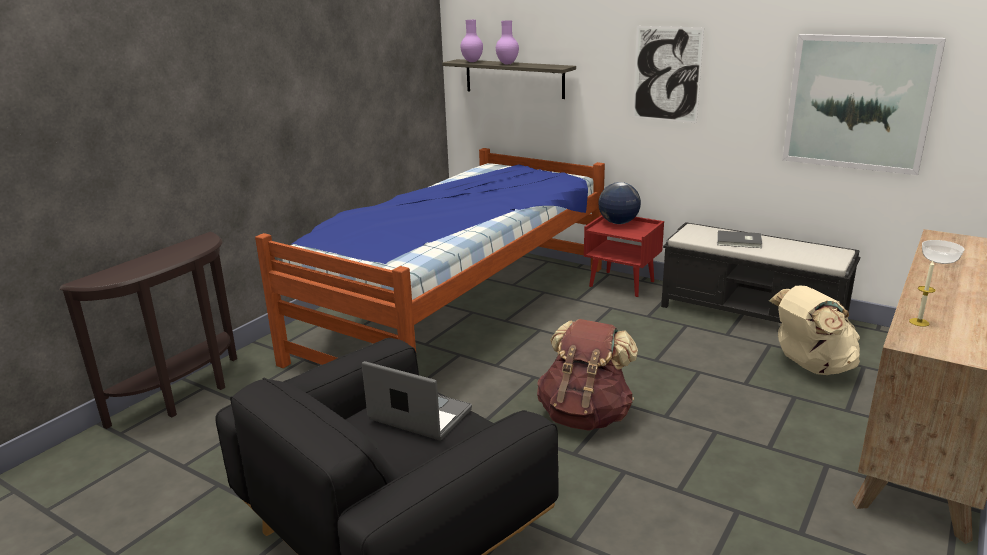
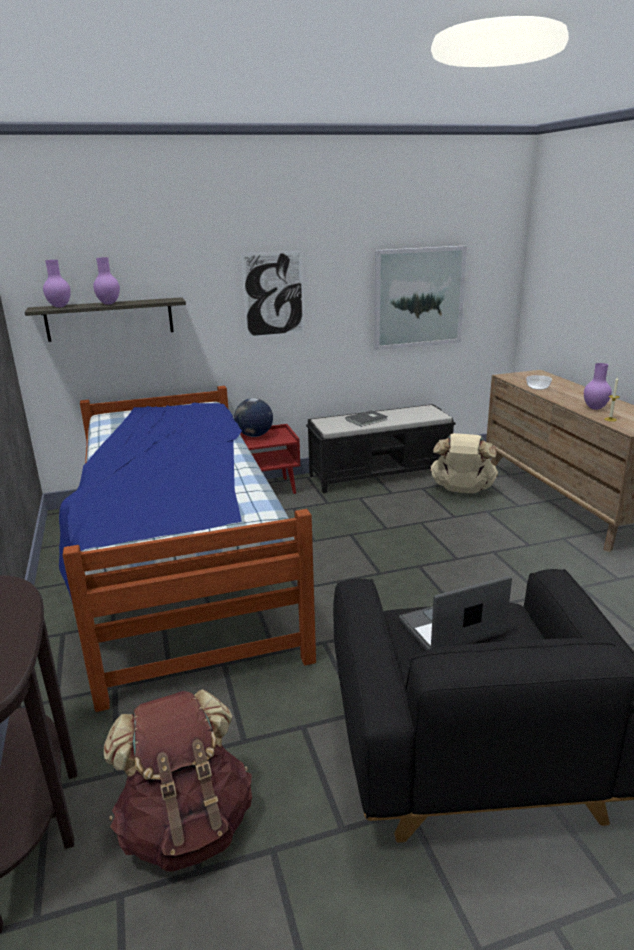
camera: 50 degrees left, 0 degrees up
brown backpack [537,319,638,431] -> brown backpack moved to [104,689,252,872]
none -> purple vase [584,363,612,410]

